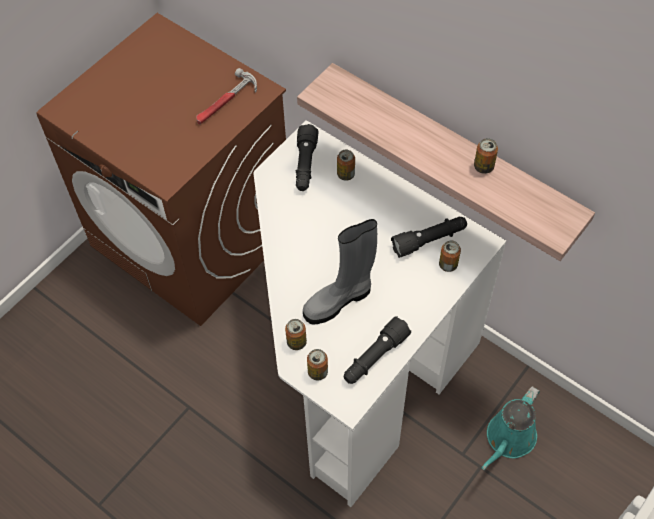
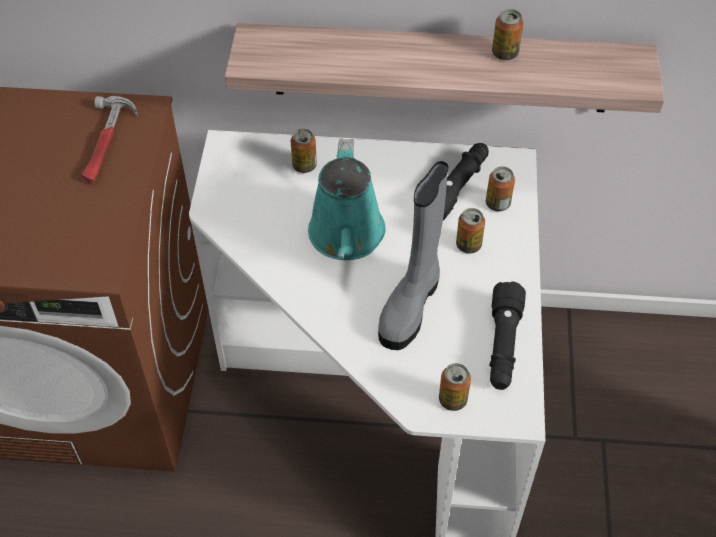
camera: 35 degrees left, 5 degrees down
can [285,319,307,350] -> can moved to [456,208,485,254]
black flashlight [296,124,319,191] -> none
turquoise watering can [481,386,540,470] -> turquoise watering can moved to [308,139,385,260]

